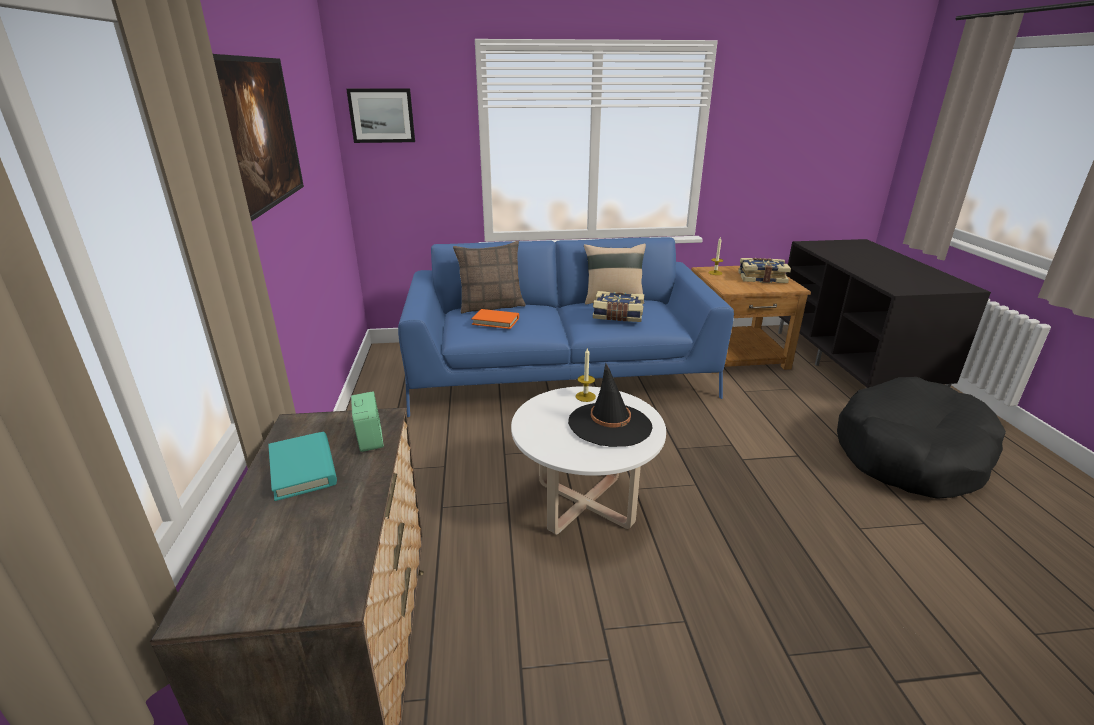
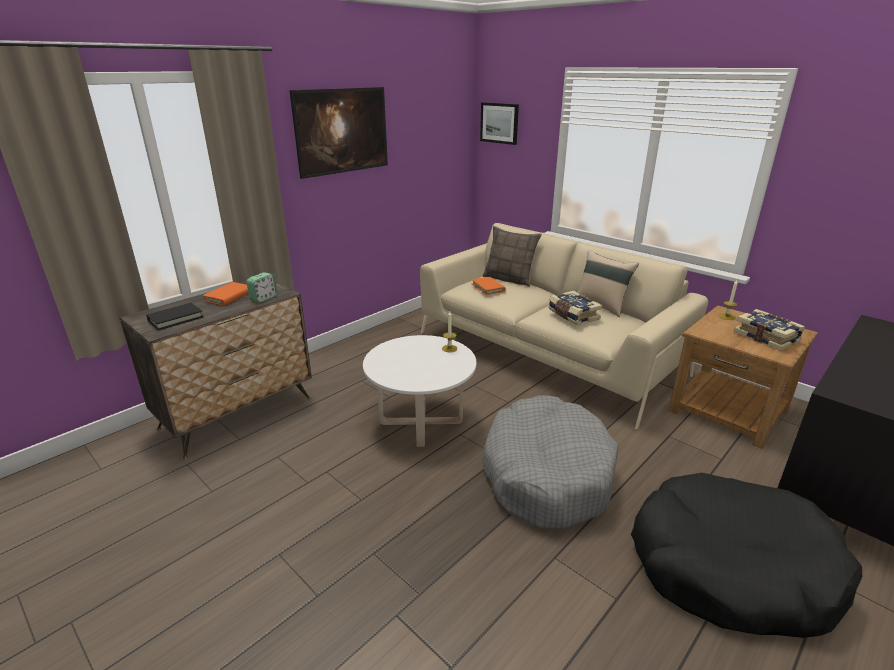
camera: 50 degrees right, 0 degrees up
turquoise book [268,432,337,501] -> orange book [202,282,249,306]
blue sofa [398,237,734,417] -> beige sofa [420,223,708,429]
black hat [568,363,653,447] -> none
none -> black book [146,303,203,330]
none -> grey dog bed [482,395,618,529]

